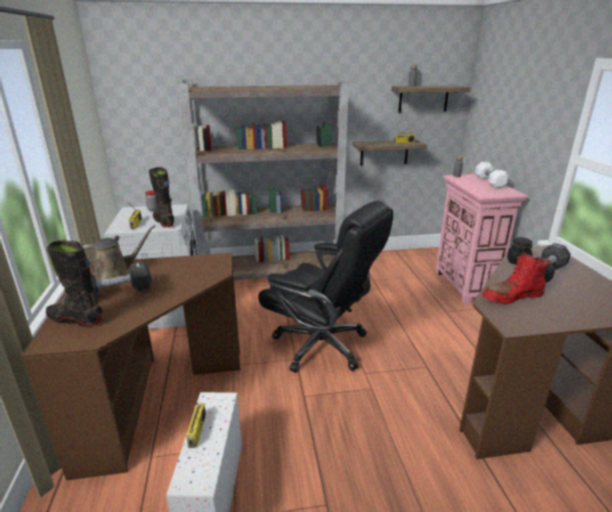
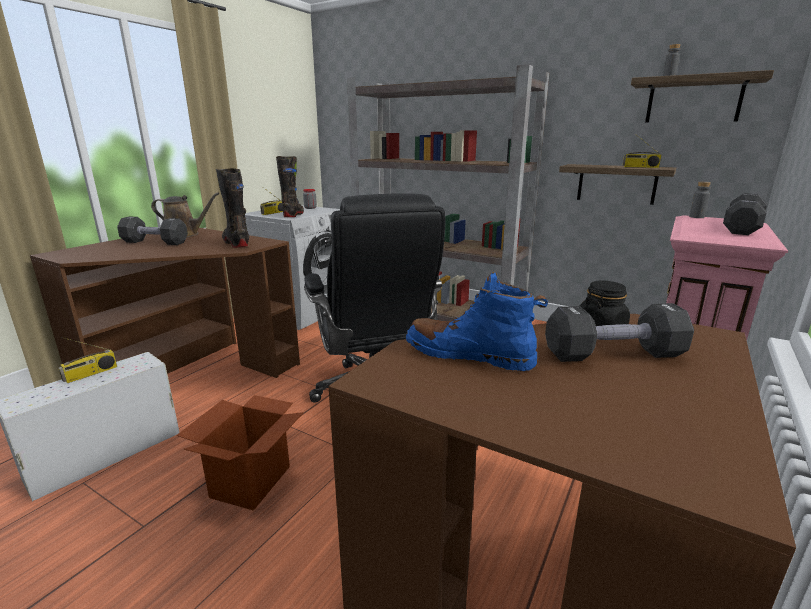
camera: 40 degrees right, 5 degrees down
black boot [46,240,102,327] -> black boot moved to [216,168,249,248]
white dumbbell [475,162,510,189] -> black dumbbell [723,193,767,235]
red boot [482,253,551,304] -> blue boot [406,272,548,371]
none -> cardboard box [177,395,304,511]

